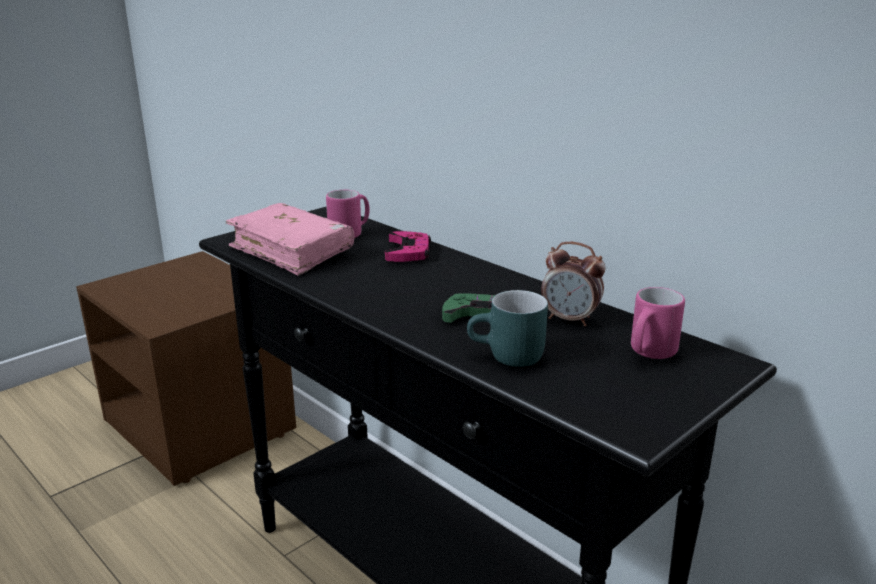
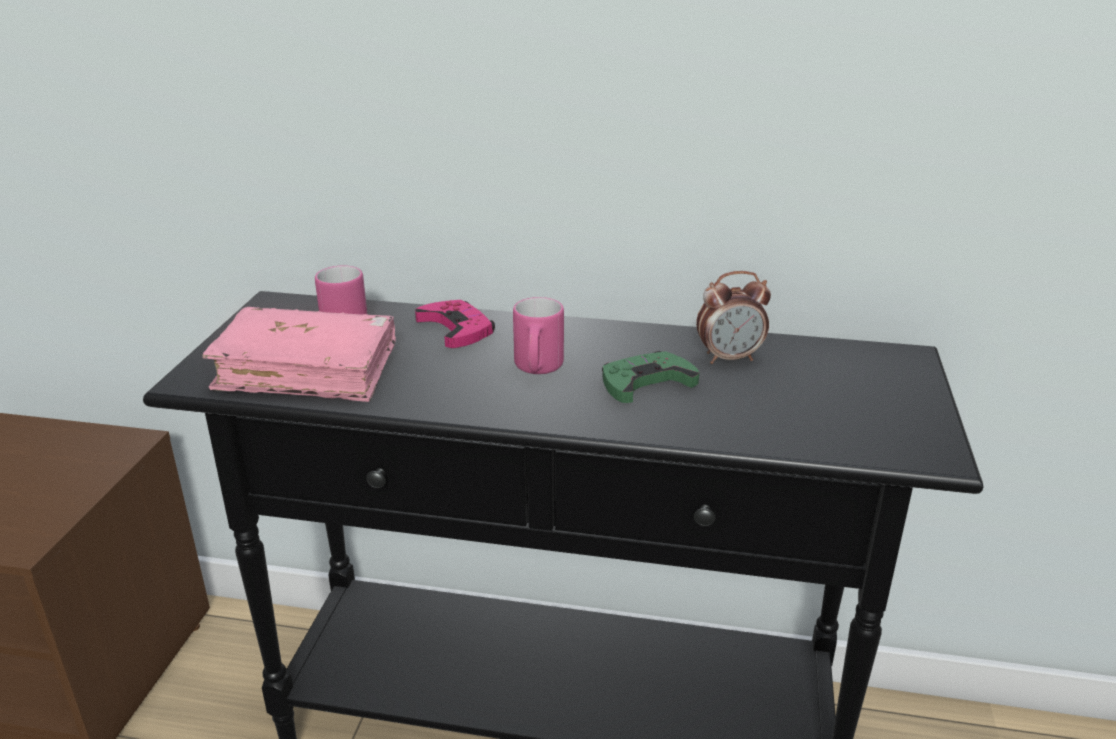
camera: 35 degrees left, 5 degrees up
turquoise mug [467,290,548,367] -> none
pink mug [631,287,685,359] -> pink mug moved to [513,297,564,374]

